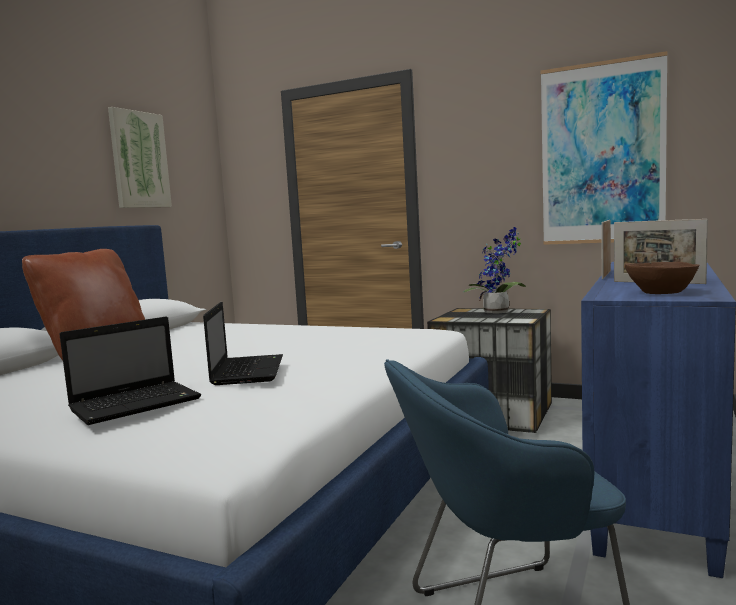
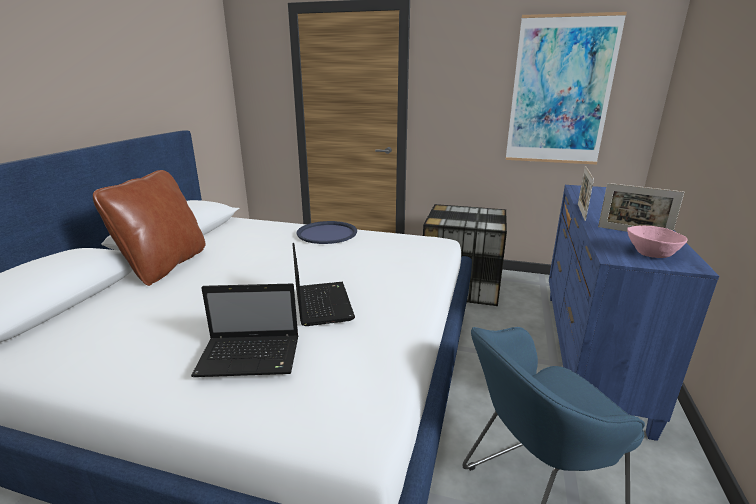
camera: 10 degrees left, 15 degrees up
laptop [59,317,201,425] -> laptop turned 45 degrees clockwise [191,283,298,377]
picture [108,107,172,208] -> none
potted plant [463,227,526,314] -> none
brown bowl [625,262,699,294] -> pink bowl [627,225,687,258]
none -> blue tray [297,221,357,244]

